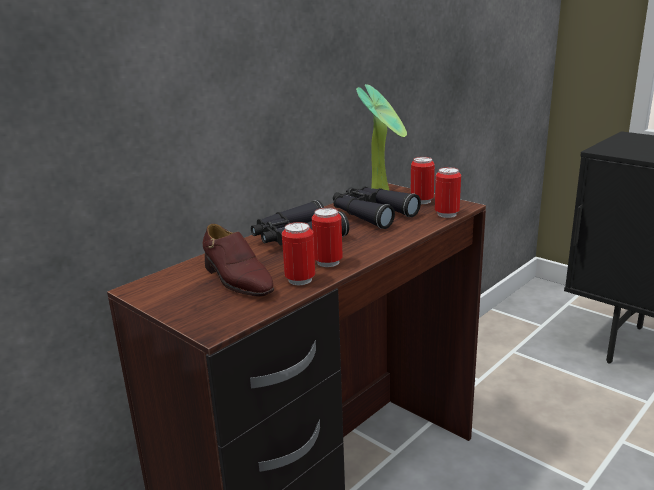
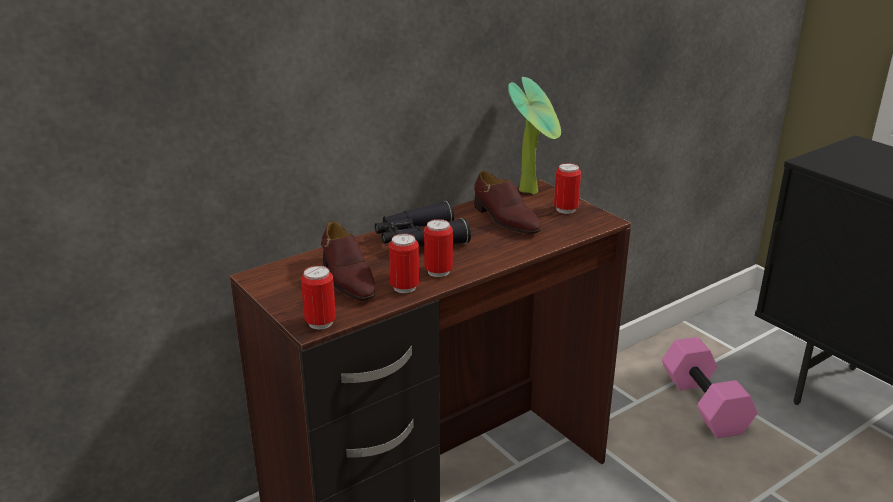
camera: 10 degrees right, 5 degrees up
black binoculars [333,187,421,229] -> brown shoe [474,171,541,234]
can [435,167,461,218] -> can moved to [301,265,336,329]
none -> pink dumbbell [662,337,757,438]

